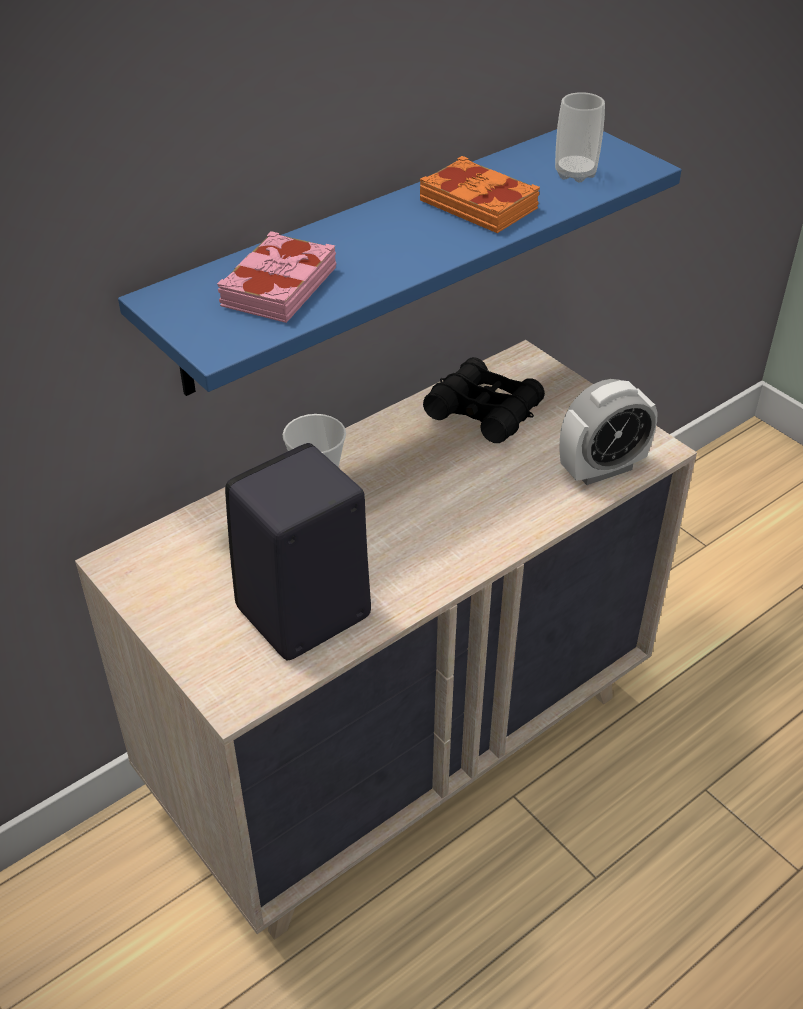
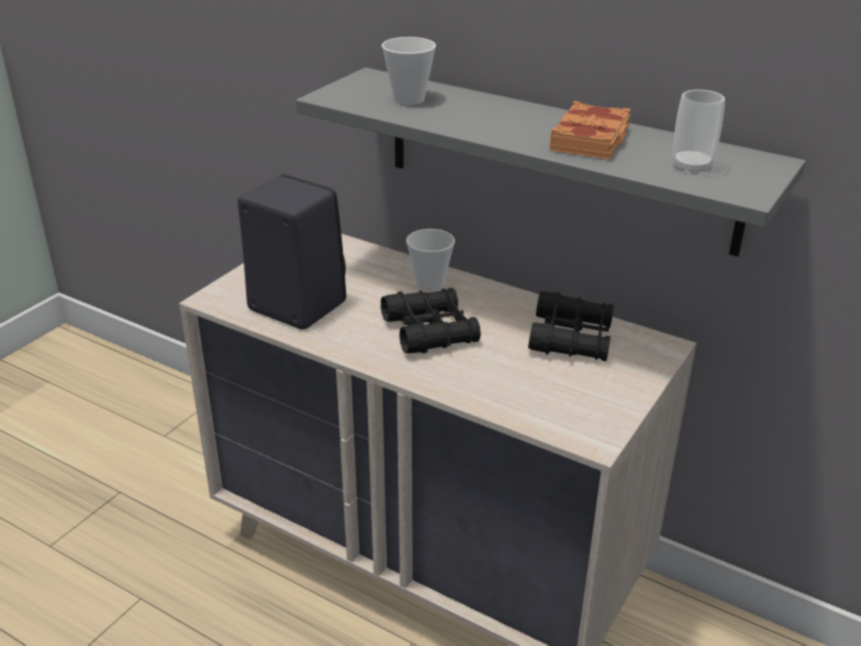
camera: 70 degrees right, 10 degrees down
blue shelf [118,129,682,396] -> grey shelf [296,67,806,257]
pink book [217,231,336,323] -> cup [382,37,436,105]
alarm clock [560,379,658,485] -> none
none -> black binoculars [381,288,481,354]

